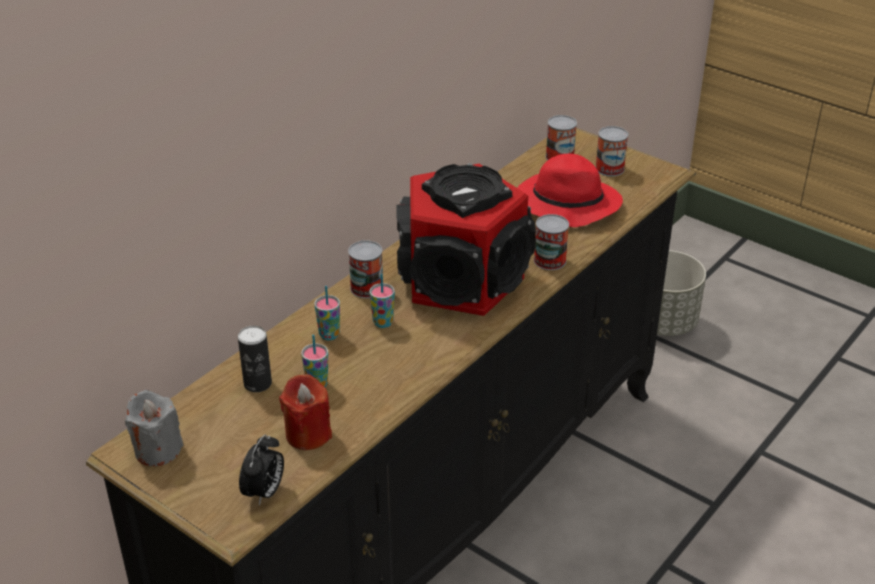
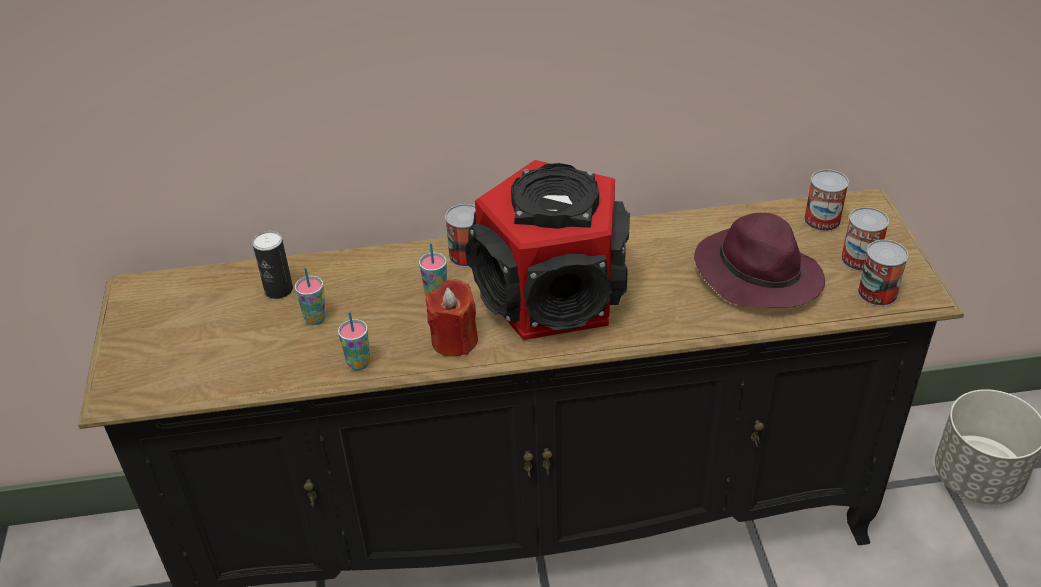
camera: 45 degrees right, 5 degrees up
grey candle [125,390,183,466] -> none
alarm clock [239,434,284,506] -> none
red candle [279,374,332,450] -> red candle moved to [426,279,478,357]
cup [315,286,340,340] -> cup moved to [338,311,370,370]
red hat [517,154,623,227] -> purple hat [694,213,825,308]
can [534,214,569,270] -> can moved to [858,240,908,307]

